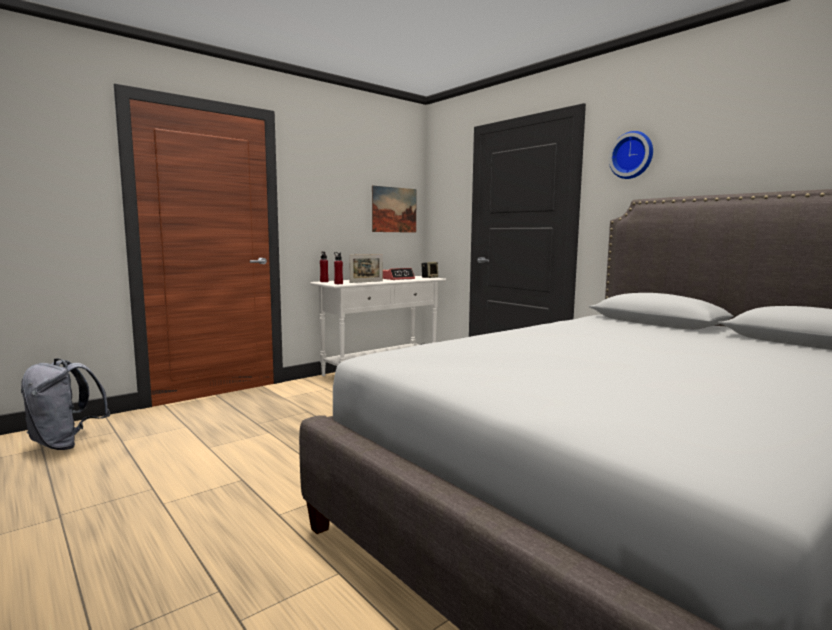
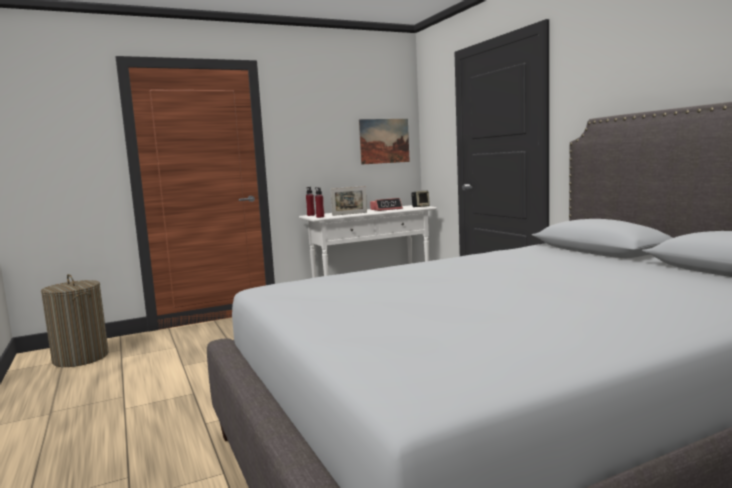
camera: 15 degrees right, 0 degrees up
grey backpack [21,358,110,450] -> laundry basket [41,274,109,367]
wall clock [609,131,653,179] -> none

